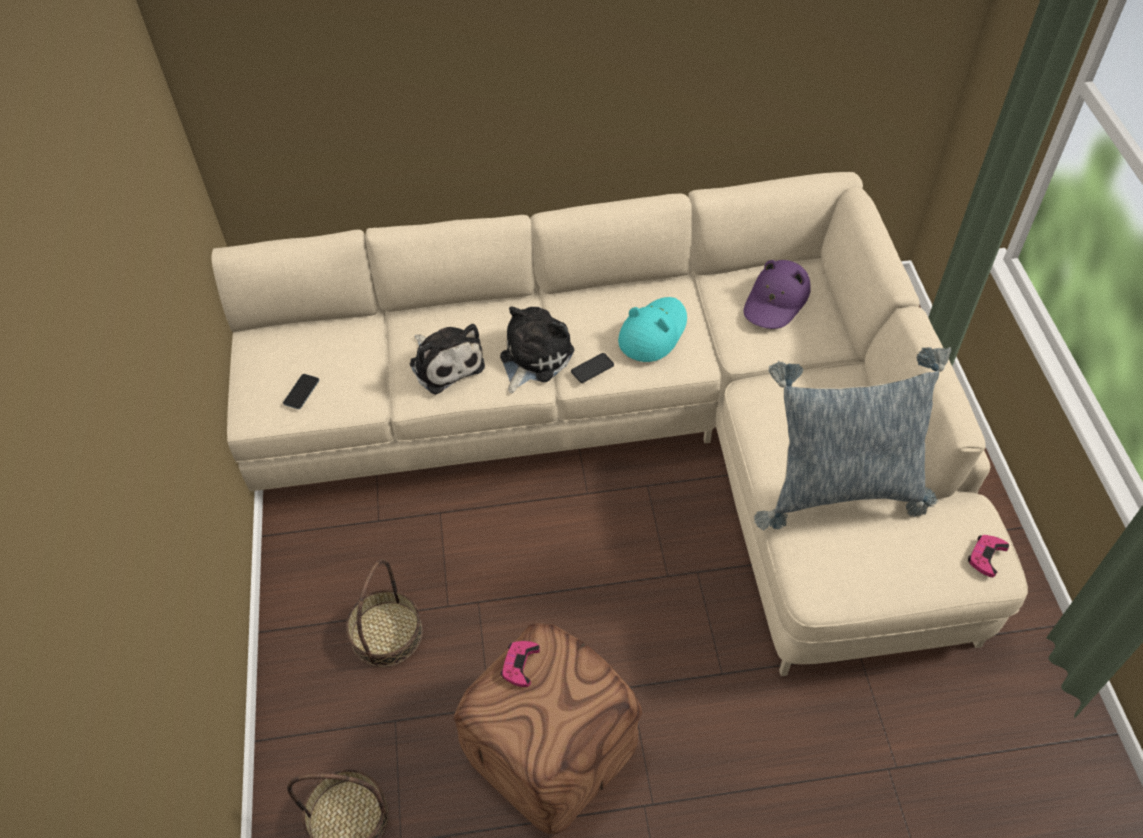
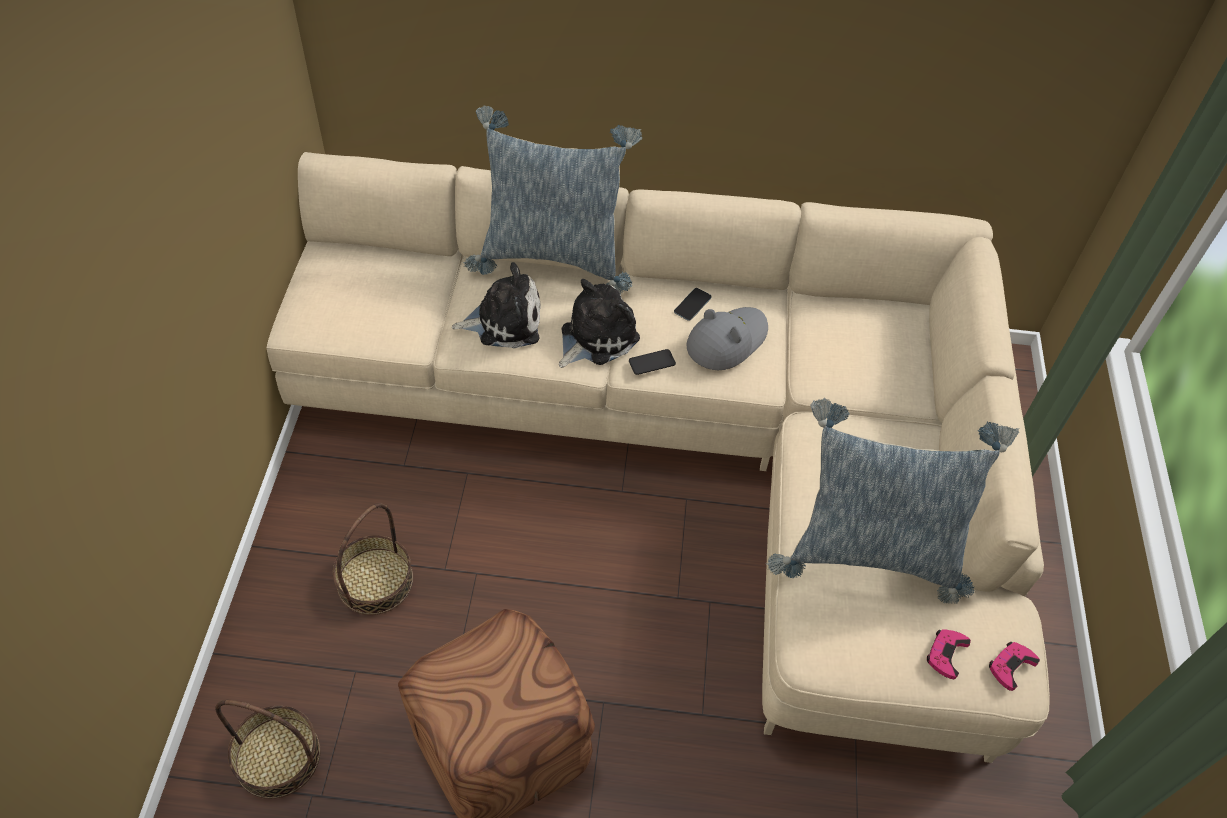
camera: 10 degrees right, 0 degrees up
phone [283,374,319,409] -> phone moved to [674,288,712,321]
plush toy [409,324,485,395] -> plush toy turned 75 degrees counterclockwise [452,262,541,349]
pink game controller [501,641,540,687] -> pink game controller moved to [927,629,971,679]
turquoise hat [618,297,687,362] -> grey hat [686,307,768,370]
purple hat [743,260,810,329] -> none
none -> pillow [463,105,642,294]

